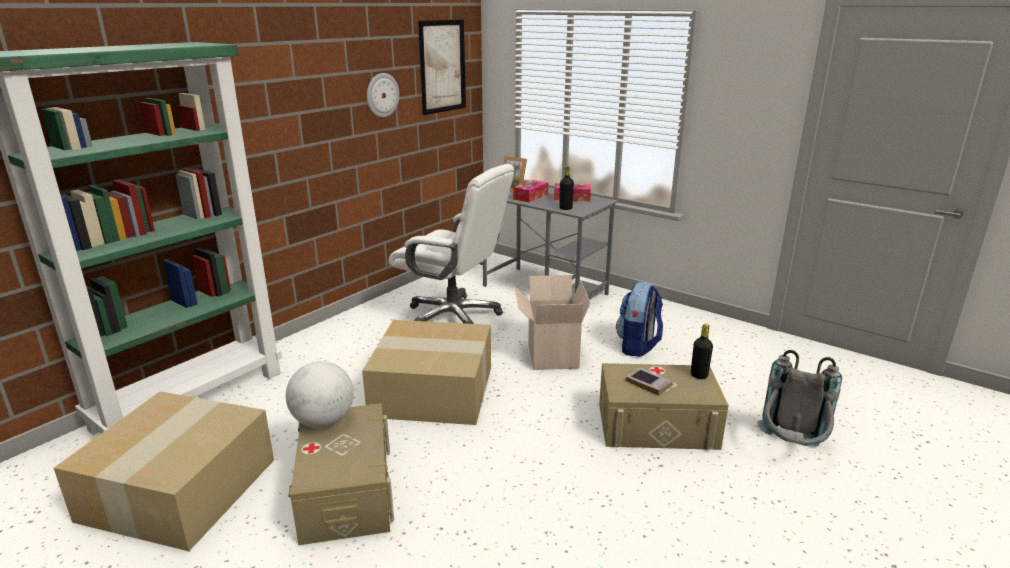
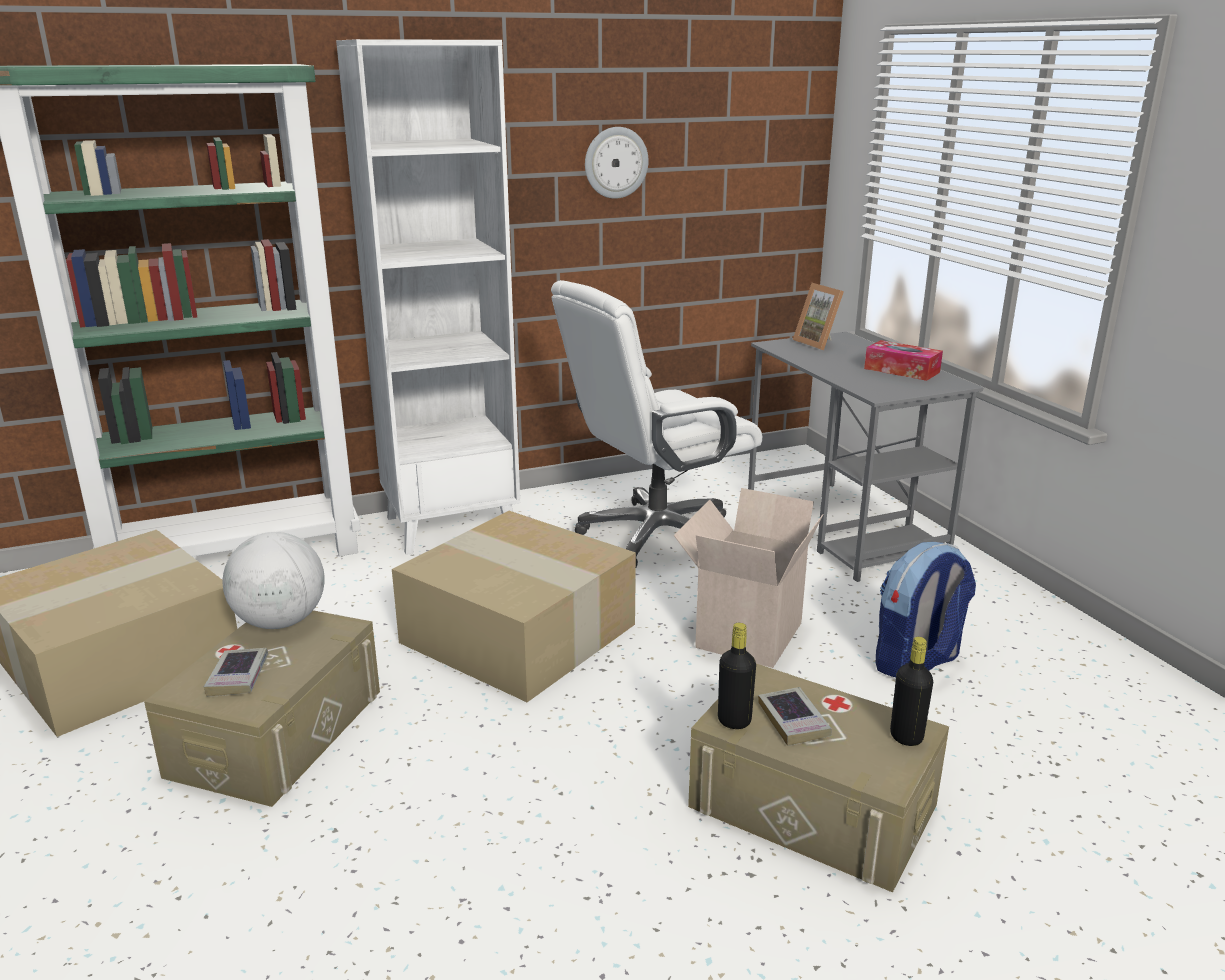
camera: 30 degrees right, 0 degrees up
white office chair [388,164,514,324] -> white office chair turned 90 degrees clockwise [551,280,762,567]
picture [418,19,466,115] -> none
tissue box [513,180,548,202] -> none
black bottle [559,166,574,210] -> black bottle moved to [718,623,756,729]
grey backpack [757,350,842,447] -> none
none -> book [204,648,268,697]
none -> white bookcase [336,39,520,555]

